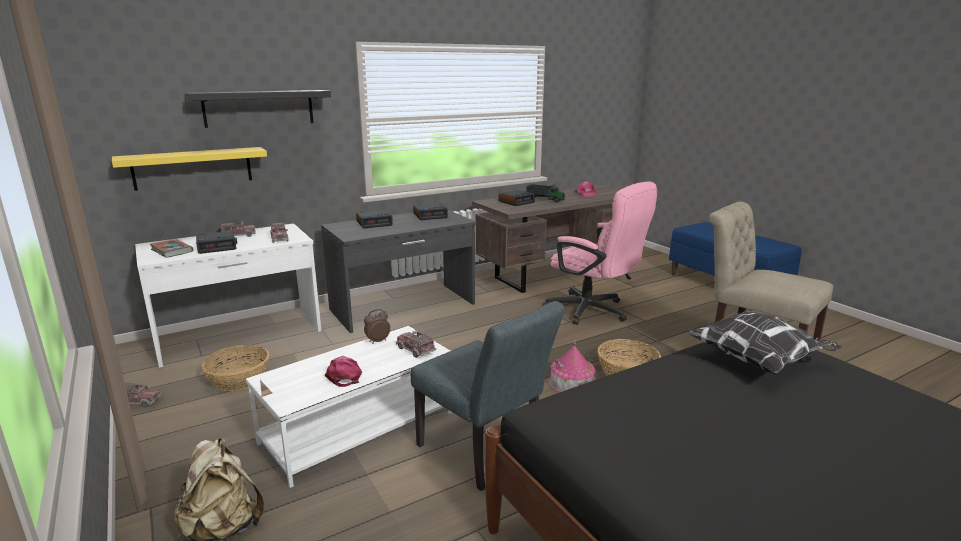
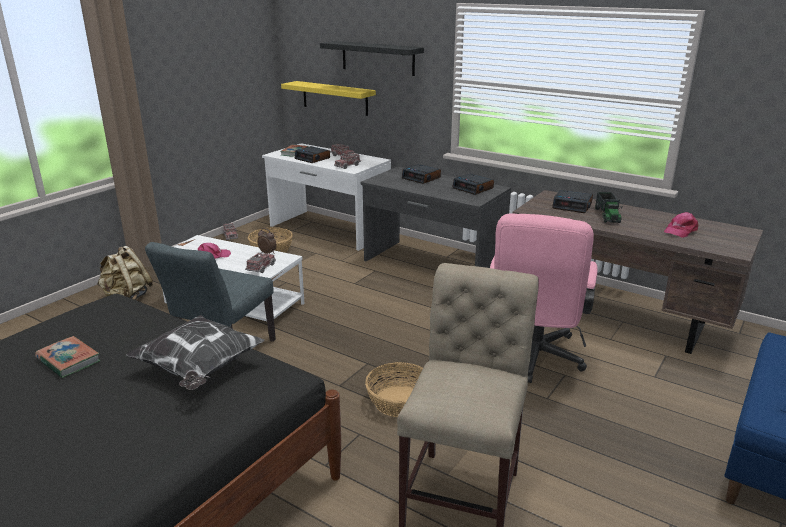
camera: 65 degrees right, 5 degrees up
toy house [548,340,596,393] -> none
none -> book [35,336,100,378]

